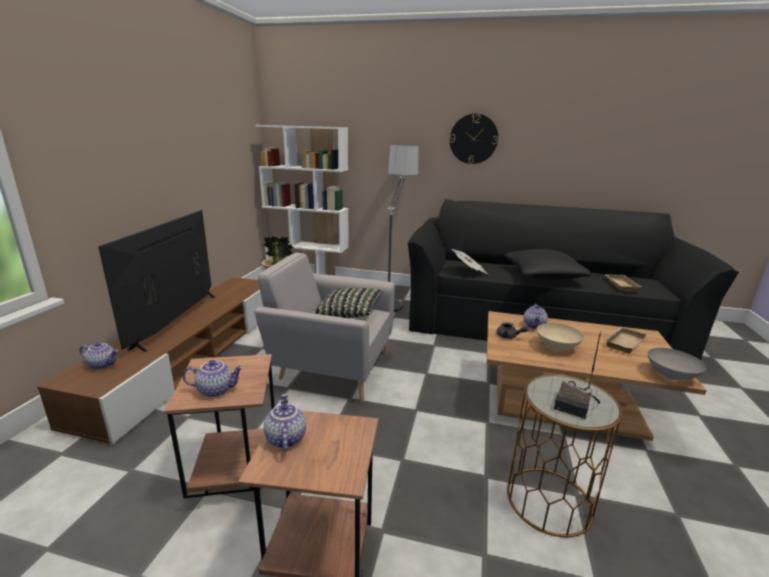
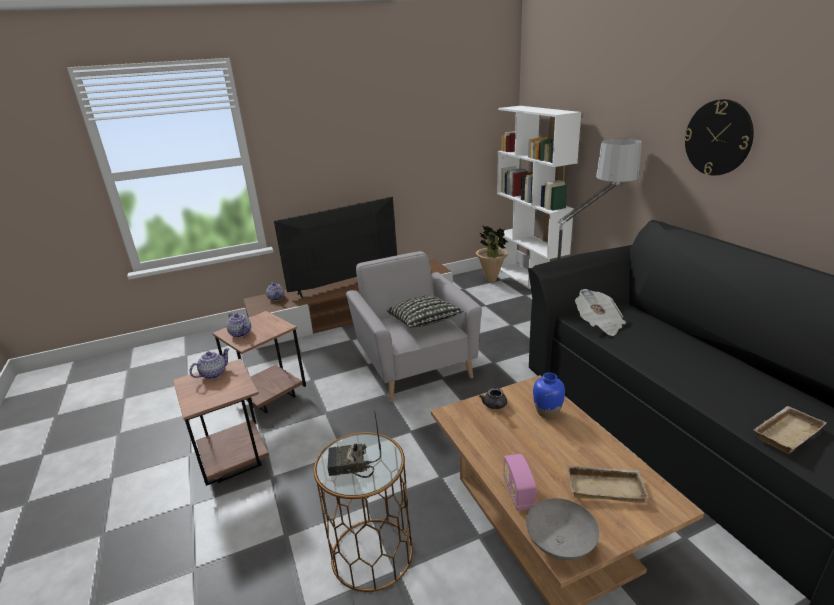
camera: 55 degrees right, 5 degrees up
black pillow [504,249,591,280] -> none
teapot [524,304,548,329] -> blue vase [533,372,565,419]
beige bowl [536,323,584,351] -> none
none -> radio [503,454,536,511]

